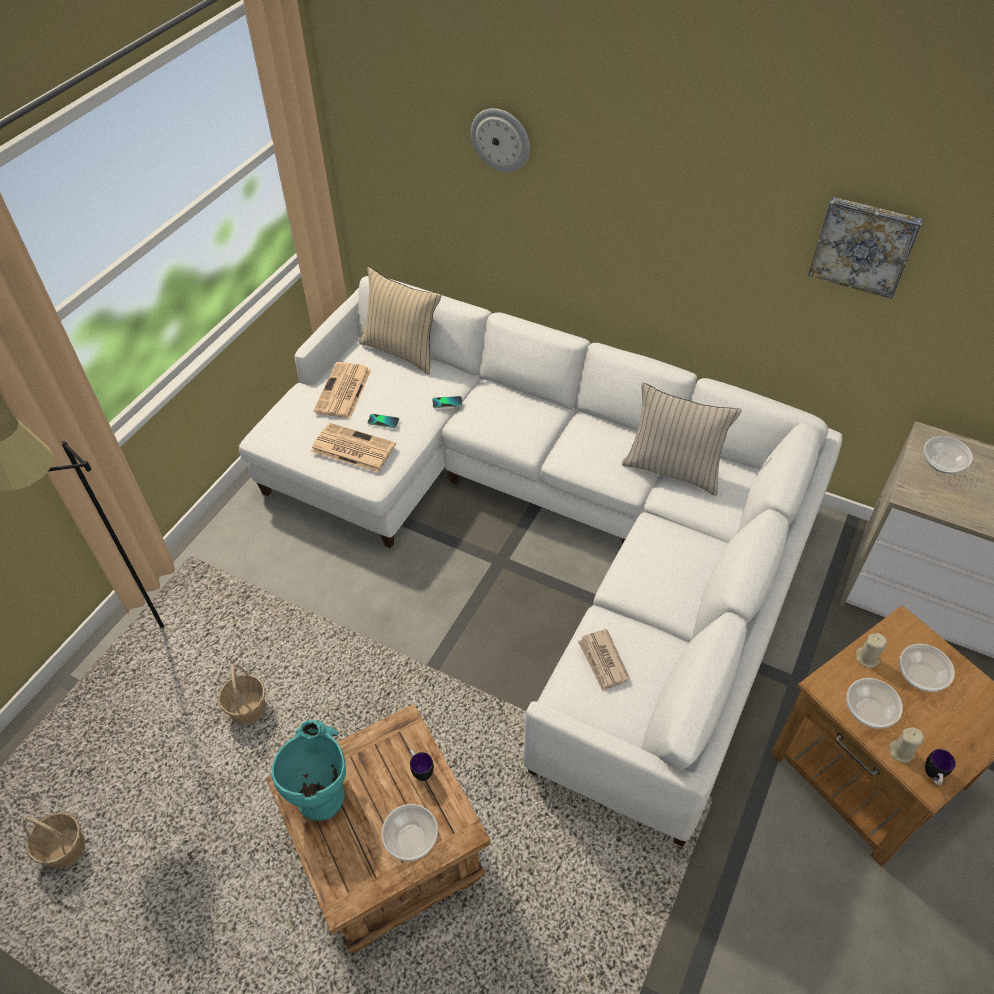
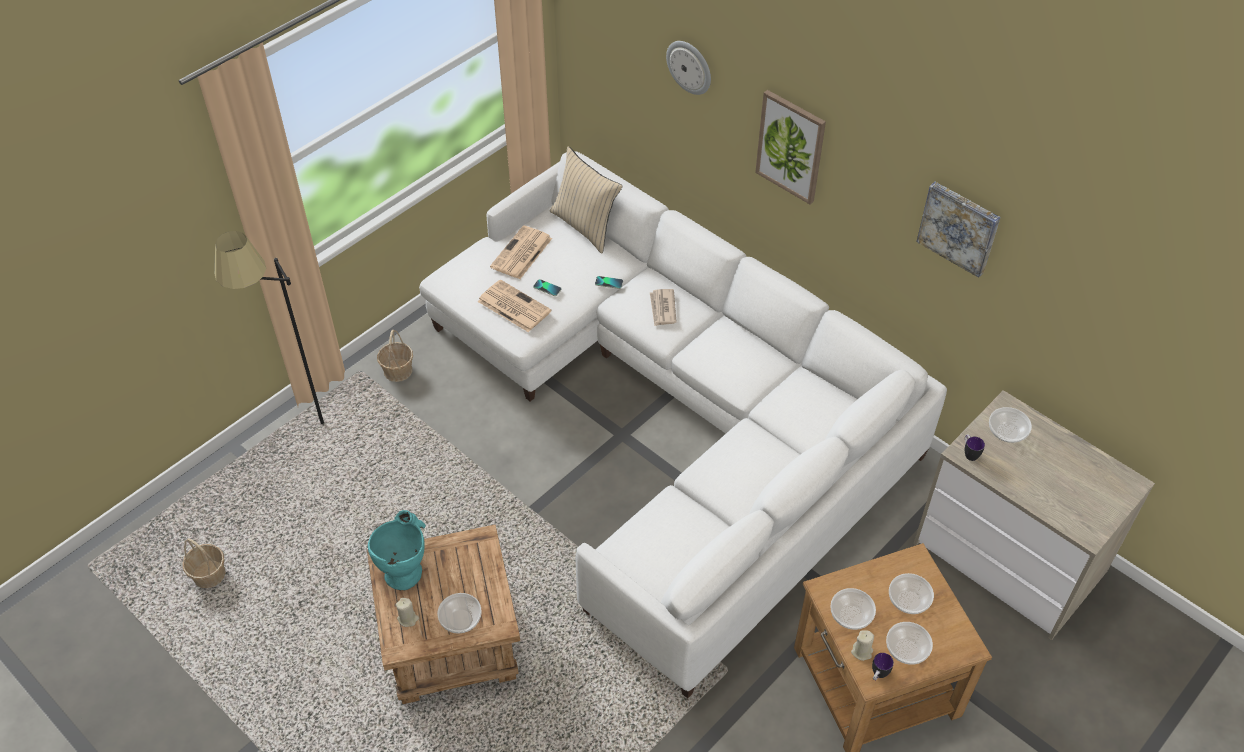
camera: 15 degrees right, 0 degrees up
basket [218,664,266,725] -> basket moved to [377,330,413,382]
mug [410,749,434,781] -> mug moved to [965,434,985,461]
newspaper [578,629,630,691] -> newspaper moved to [650,289,677,326]
beige pillow [622,382,742,496] -> none
beige candle [856,633,887,668] -> beige candle moved to [396,598,419,627]
none -> picture [755,90,826,204]
none -> bowl [886,622,933,665]

